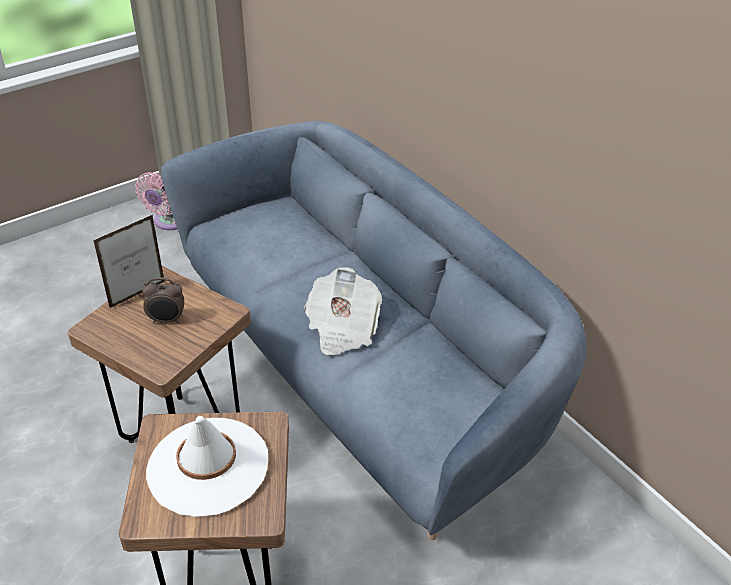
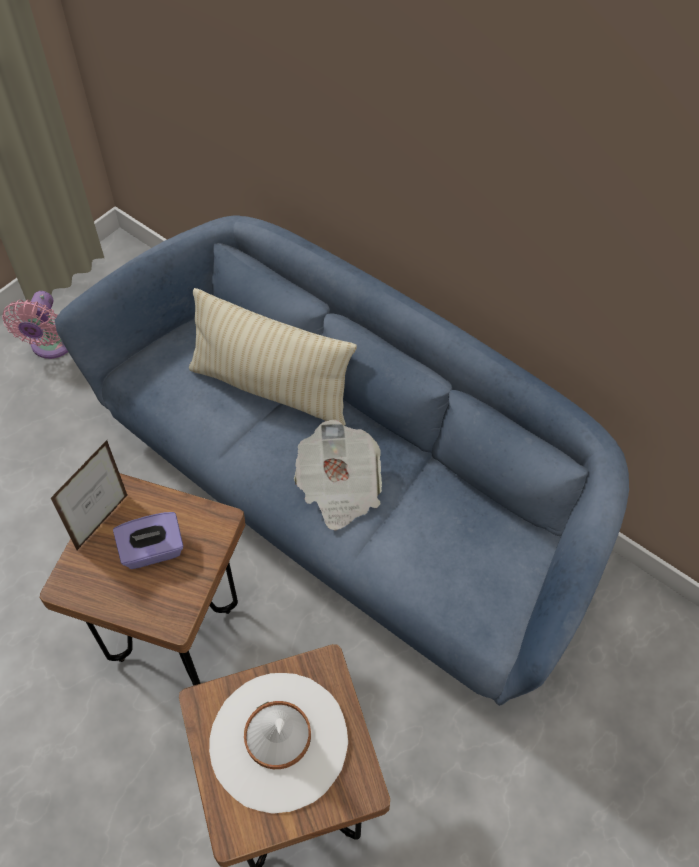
camera: 15 degrees left, 15 degrees up
alarm clock [142,278,184,323] -> purple tissue box [113,512,183,569]
none -> beige pillow [189,288,357,426]

